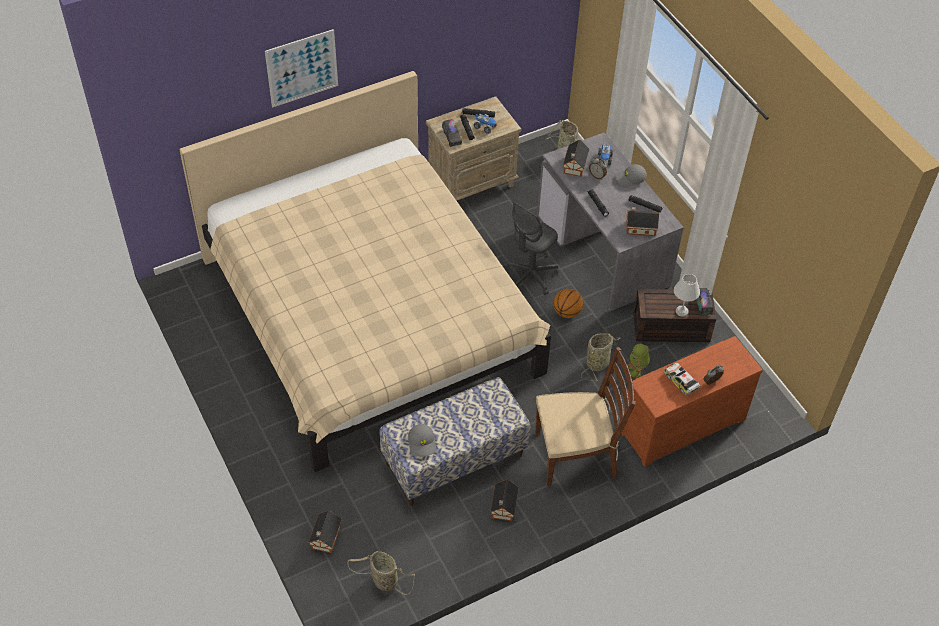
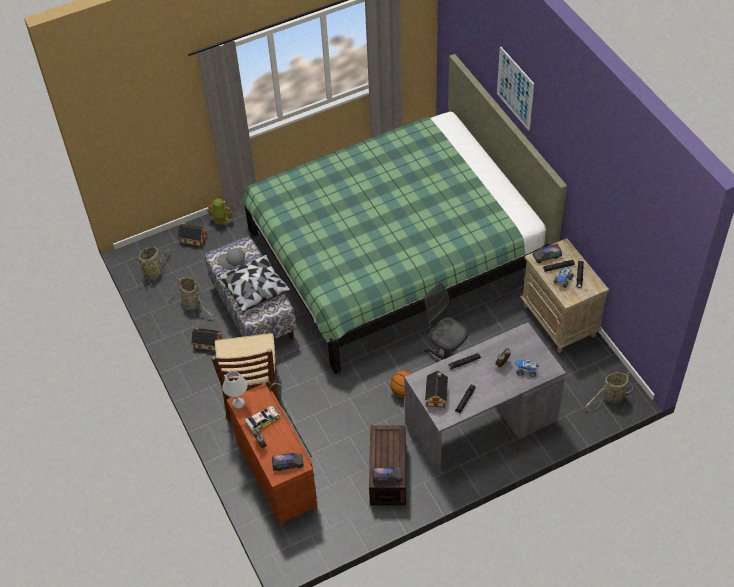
camera: 95 degrees right, 0 degrees up
beige bed [179,71,551,472] -> green bed [240,54,567,374]
toy house [563,140,589,177] -> none
basket [581,333,621,381] -> basket moved to [169,277,214,316]
grey cap [615,164,647,188] -> none
toy robot [627,344,650,378] -> toy robot moved to [207,198,233,225]
white table lamp [674,274,700,317] -> white table lamp moved to [222,371,248,409]
none -> pillow [218,255,291,312]
none -> toy truck [272,453,304,471]

